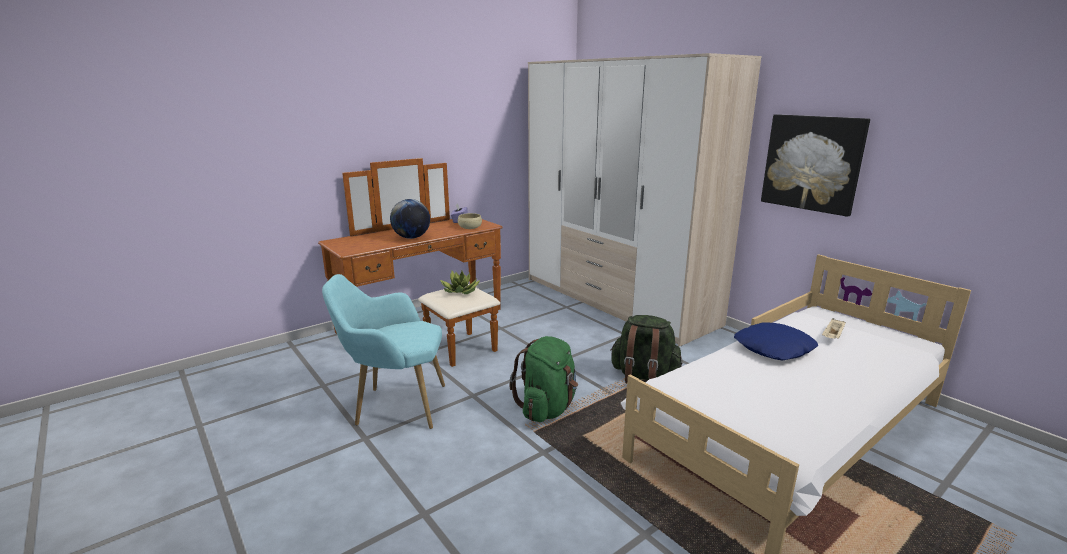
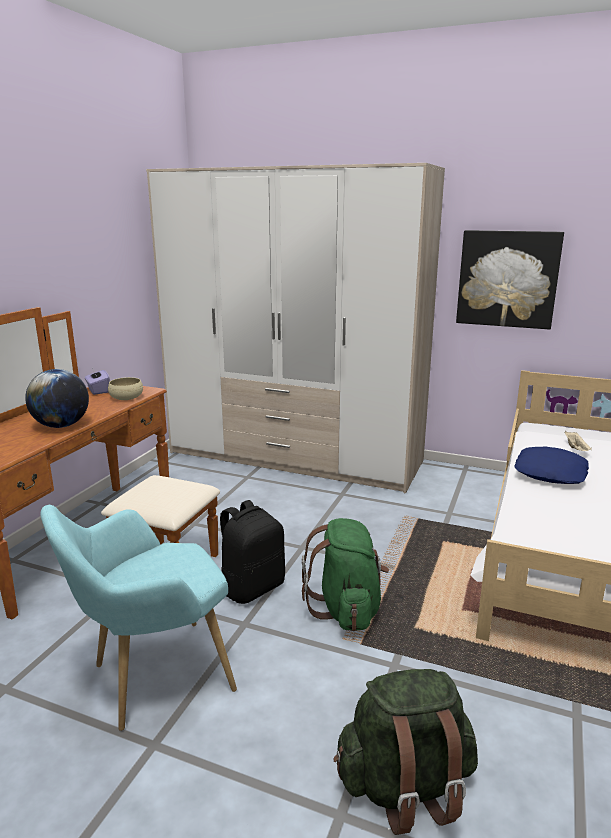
camera: 30 degrees left, 0 degrees up
potted plant [440,271,480,294] -> none
green backpack [610,315,682,383] -> green backpack moved to [333,669,478,835]
none -> black backpack [220,500,285,604]

